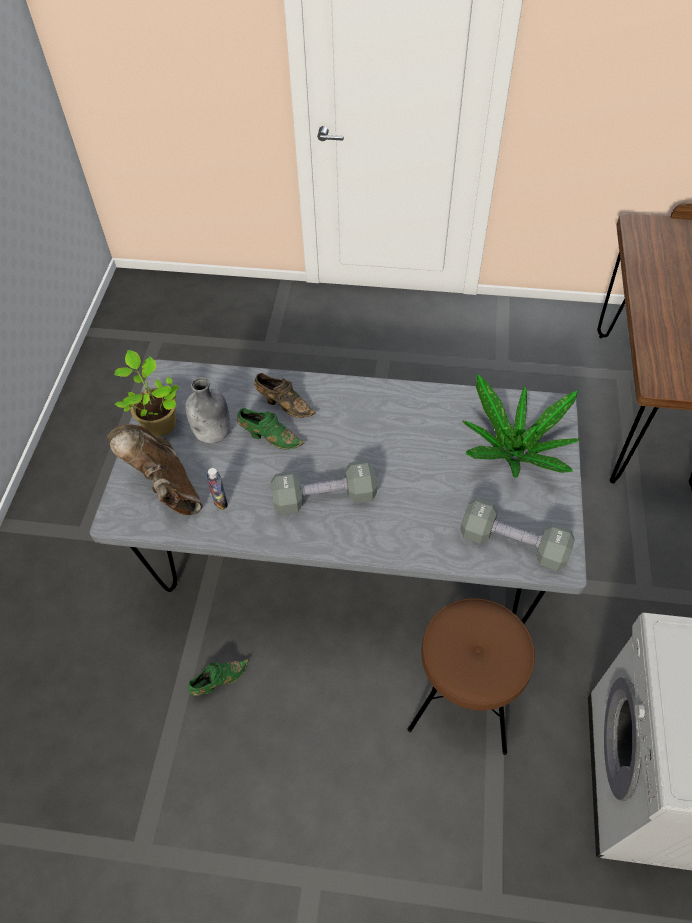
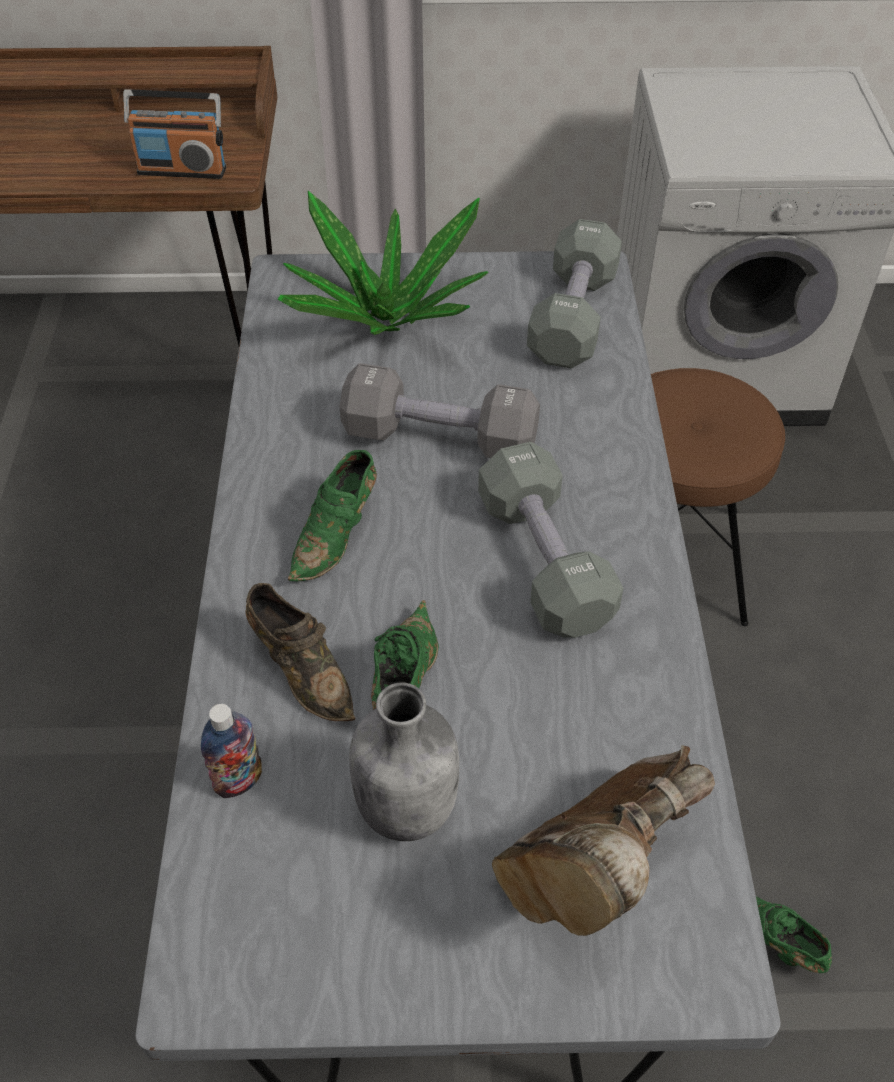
camera: 100 degrees left, 5 degrees down
potted plant [114,350,179,437] -> none
bottle [206,468,228,510] -> bottle moved to [201,704,262,798]
brown shoe [255,373,316,418] -> brown shoe turned 120 degrees clockwise [246,583,355,721]
none -> radio [123,90,226,179]
none -> green shoe [288,450,377,581]
none -> grey dumbbell [339,363,540,458]

